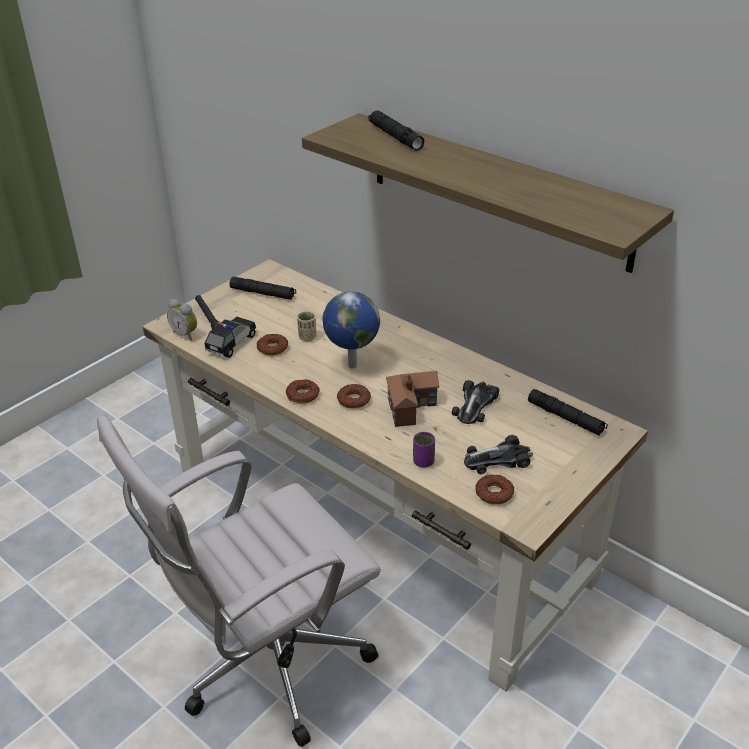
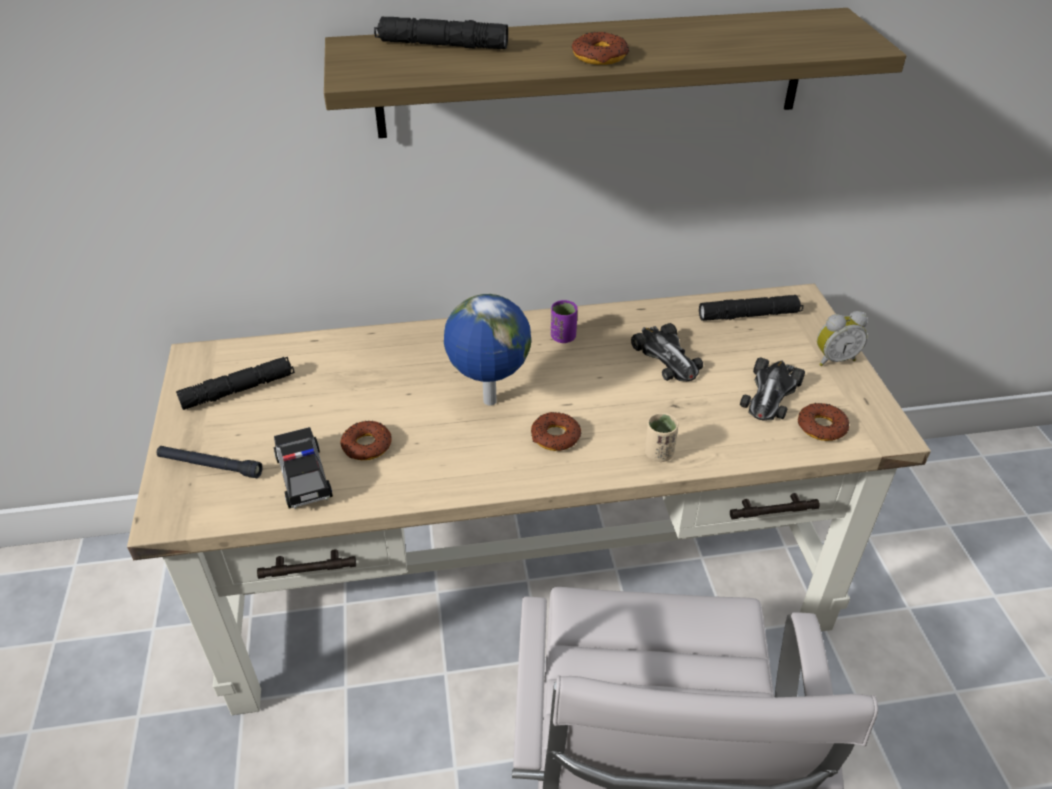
camera: 50 degrees left, 5 degrees up
alarm clock [167,299,197,341] -> alarm clock moved to [817,311,868,366]
donut [286,379,320,404] -> donut moved to [572,32,629,65]
beige cup [297,311,316,341] -> beige cup moved to [645,413,678,462]
toy house [386,371,439,427] -> none
purple cup [413,432,435,467] -> purple cup moved to [551,300,578,343]

